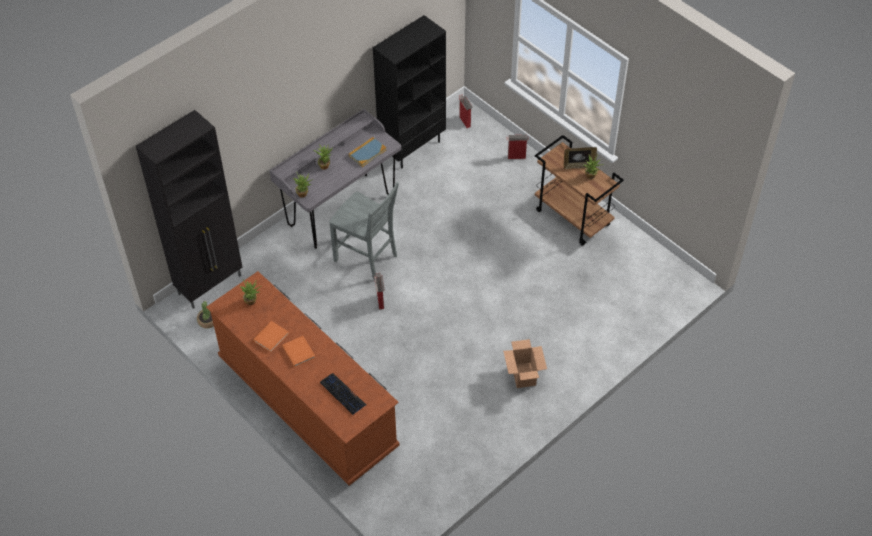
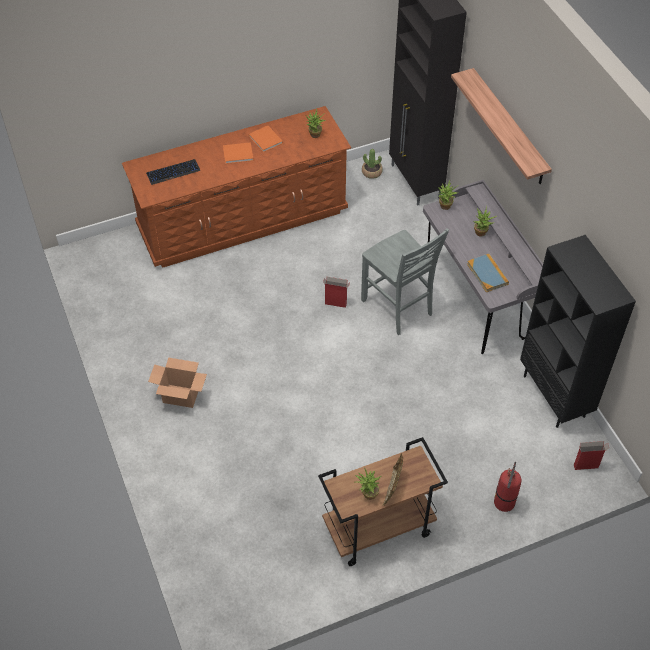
camera: 110 degrees right, 0 degrees up
grey chair [329,182,399,280] -> grey chair turned 90 degrees counterclockwise [361,228,449,335]
cardboard box [507,135,529,159] -> fire extinguisher [494,462,521,512]
none -> shelf [451,68,552,184]

